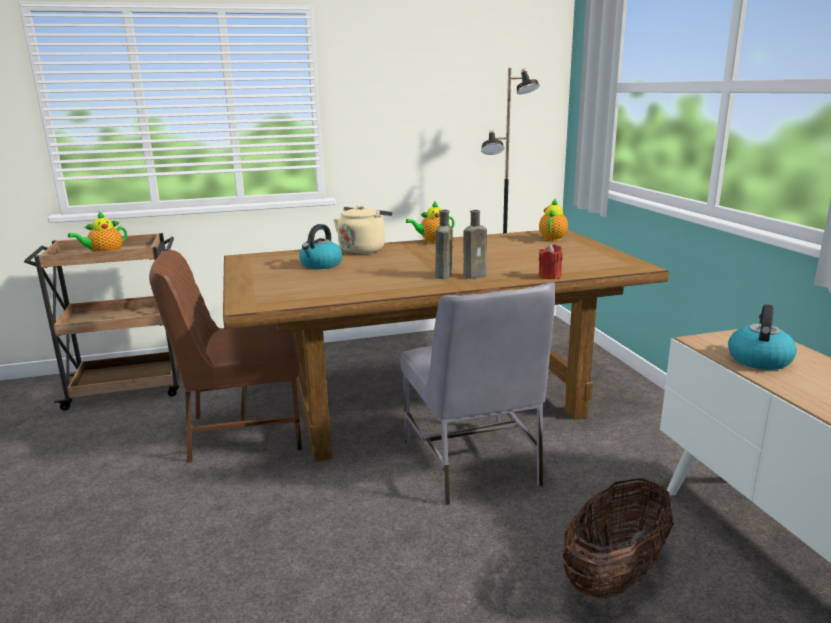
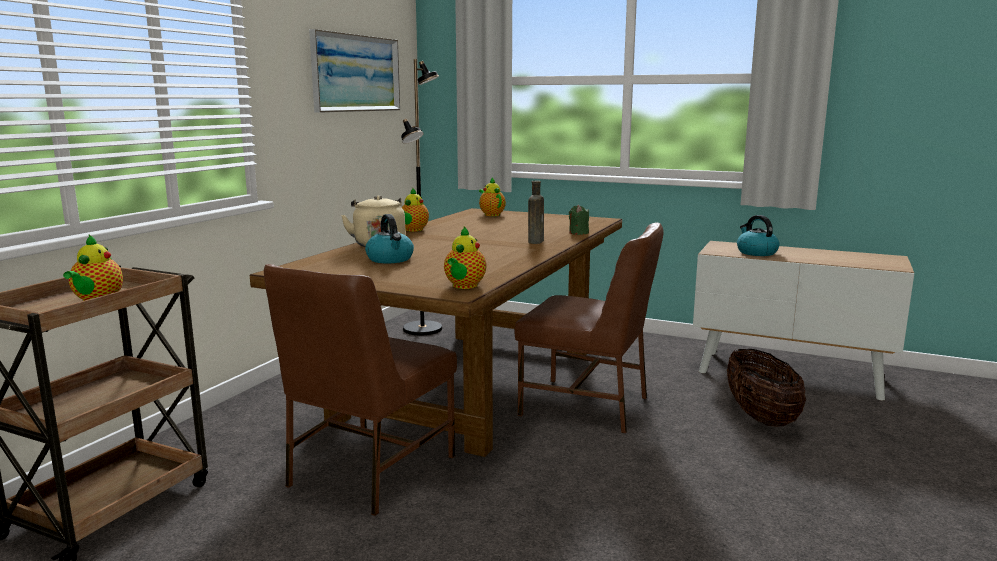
camera: 50 degrees left, 5 degrees down
grey chair [400,282,555,506] -> brown chair [514,222,664,433]
brown bottle [435,210,453,279] -> none
red candle [539,244,563,279] -> green candle [569,205,589,235]
none -> picture [309,29,400,113]
none -> teapot [444,227,486,289]

